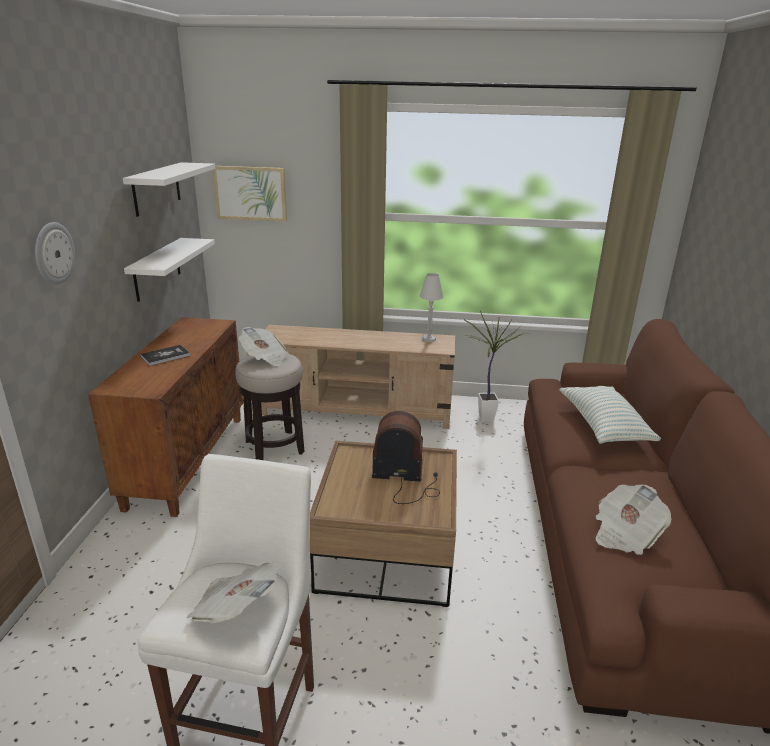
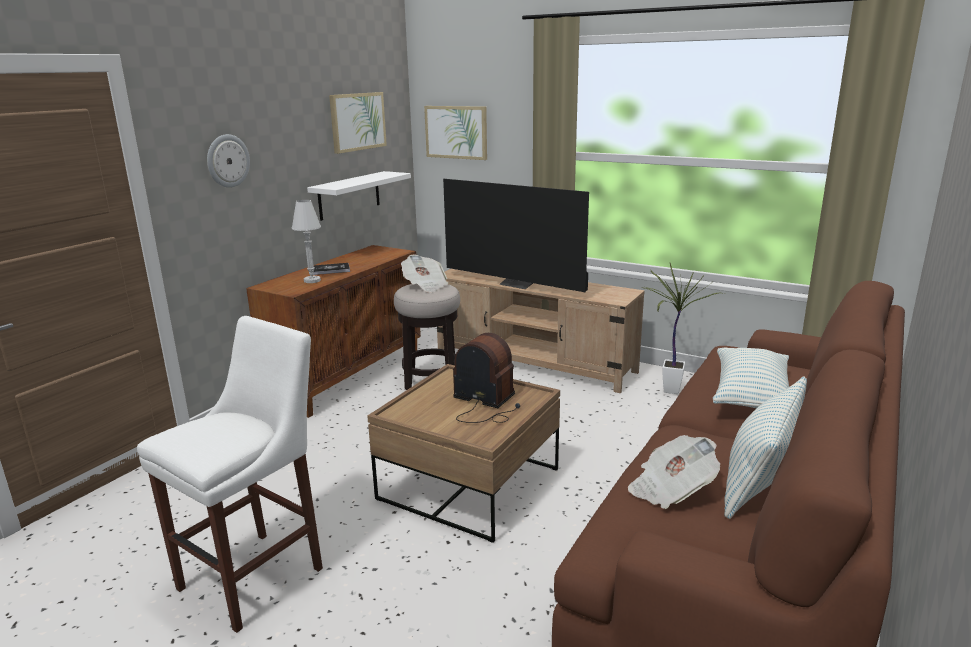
camera: 25 degrees right, 5 degrees down
white shelf [123,162,215,217] -> picture [329,92,387,154]
newspaper [186,563,282,623] -> none
white table lamp [419,273,443,342] -> white table lamp moved to [292,200,321,283]
none -> television [443,179,589,292]
none -> pillow [724,377,807,519]

